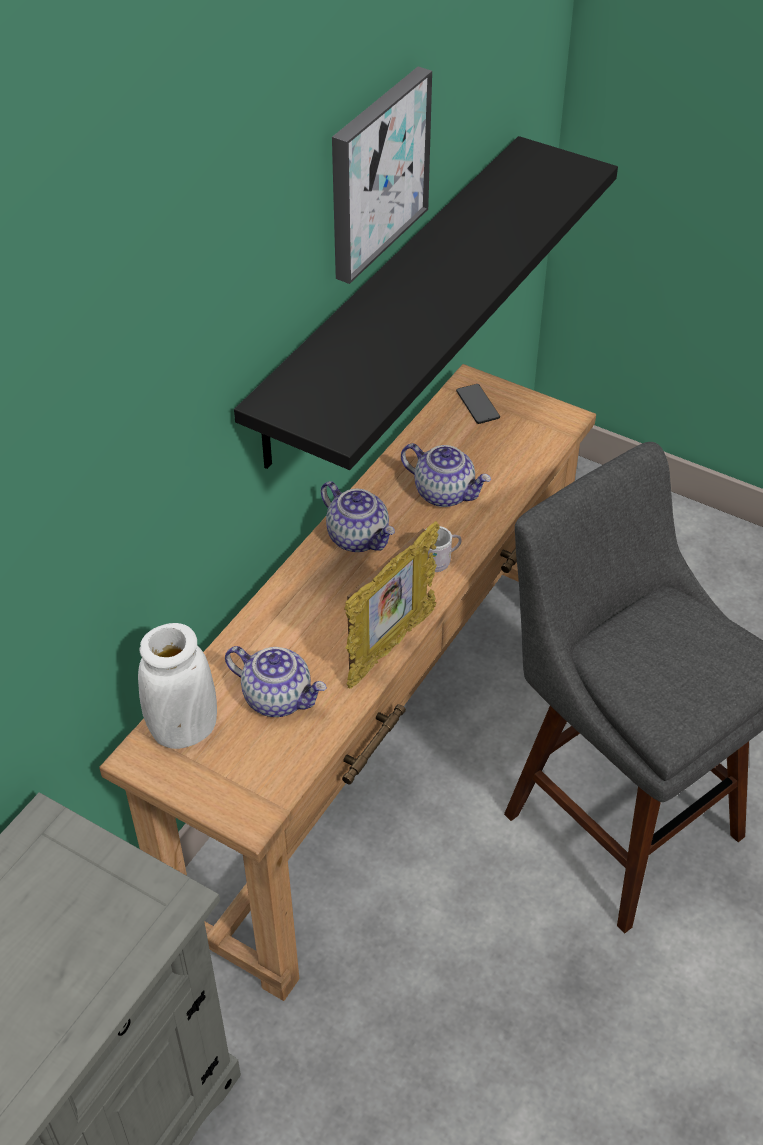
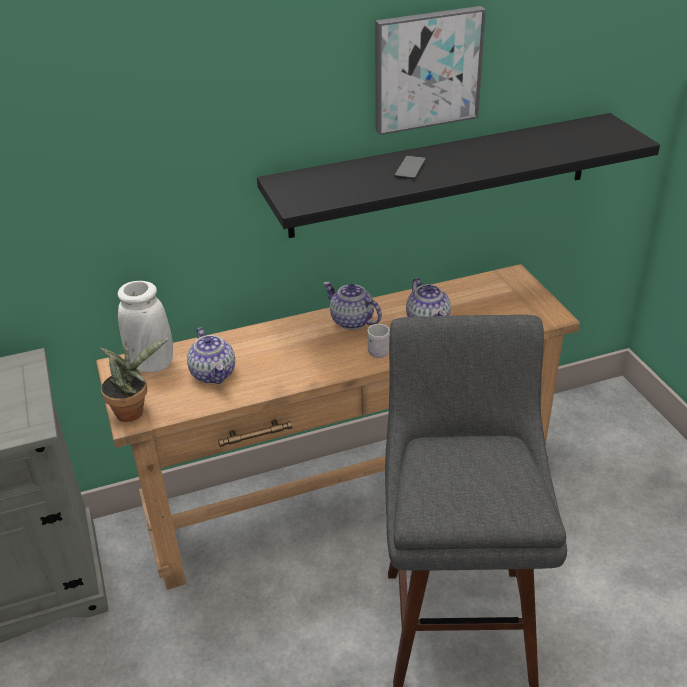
camera: 40 degrees right, 10 degrees down
teapot [321,481,395,552] -> teapot turned 135 degrees clockwise [323,282,382,330]
picture frame [344,521,439,689] -> none
phone [456,384,500,424] -> phone moved to [394,156,426,179]
none -> potted plant [99,338,168,422]

